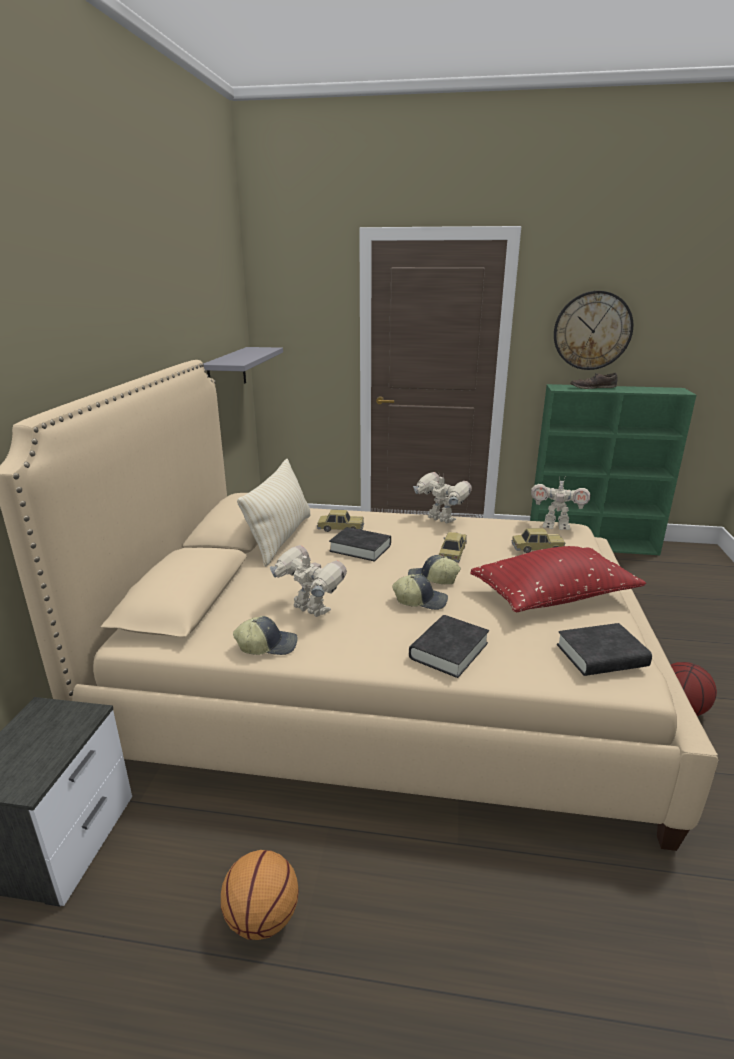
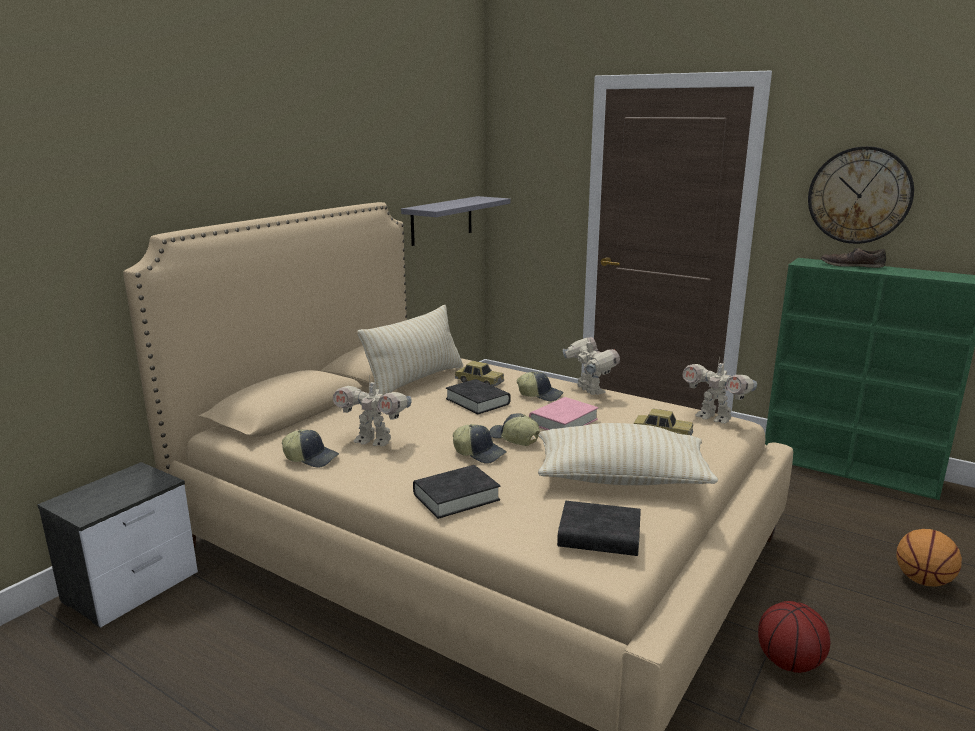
camera: 25 degrees right, 5 degrees down
basketball [221,850,299,940] -> basketball moved to [896,529,962,587]
toy robot [270,545,347,617] -> toy robot turned 135 degrees clockwise [333,376,412,446]
toy car [439,532,467,563] -> pink book [529,397,598,430]
red pillow [470,546,646,612] -> beige pillow [538,423,718,485]
none -> cap [517,372,564,401]

